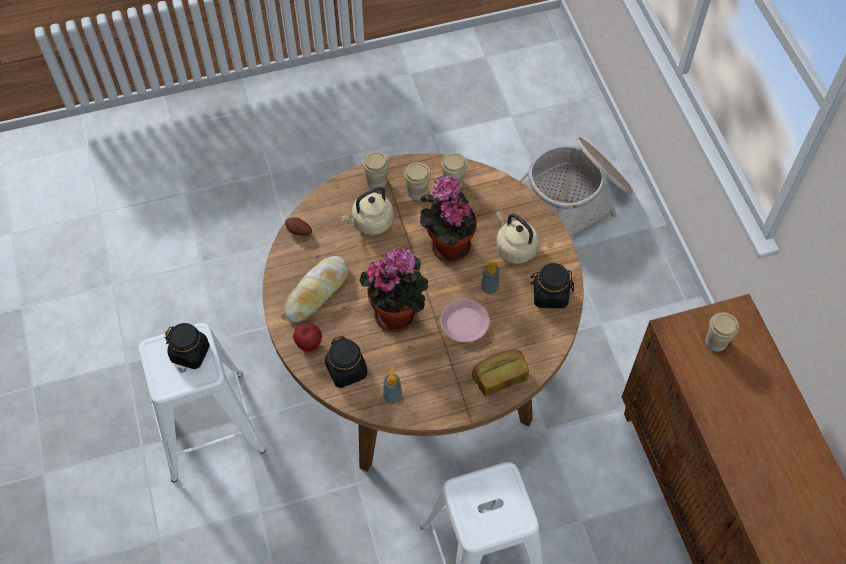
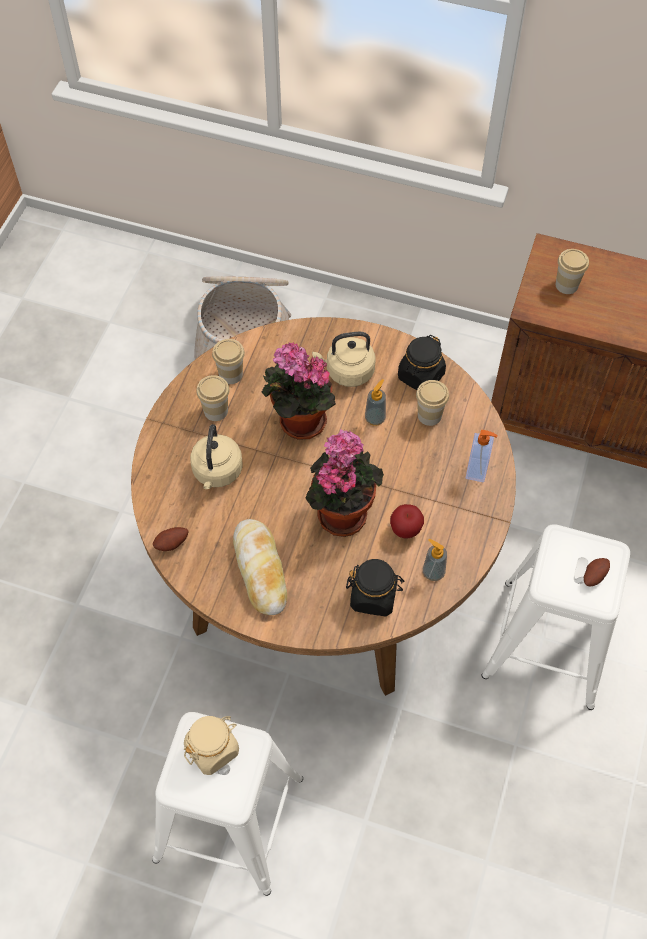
camera: 55 degrees left, 0 degrees up
black jar [164,323,210,369] -> beige jar [184,716,239,775]
apple [293,323,322,352] -> apple moved to [390,504,424,538]
cup [362,152,389,189] -> cup moved to [416,380,449,426]
pink plate [441,299,489,342] -> none
bread [472,349,529,397] -> soap dispenser [466,430,497,483]
none -> potato [584,558,610,586]

